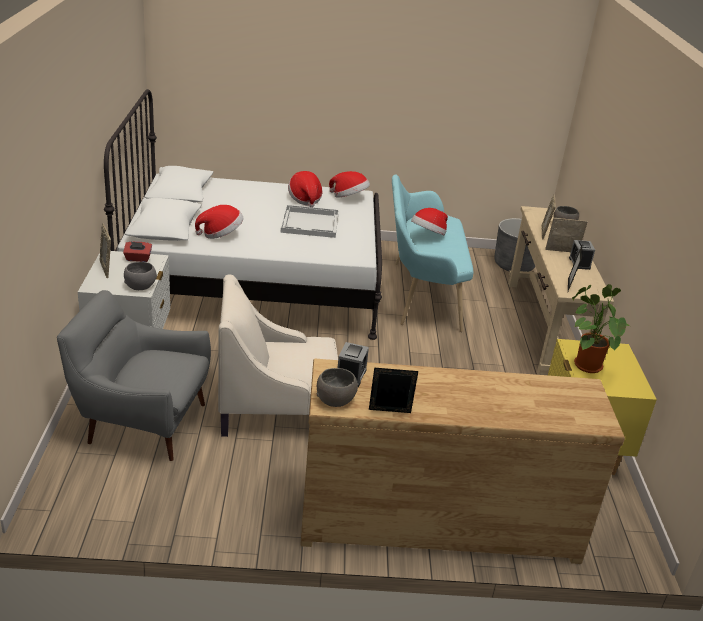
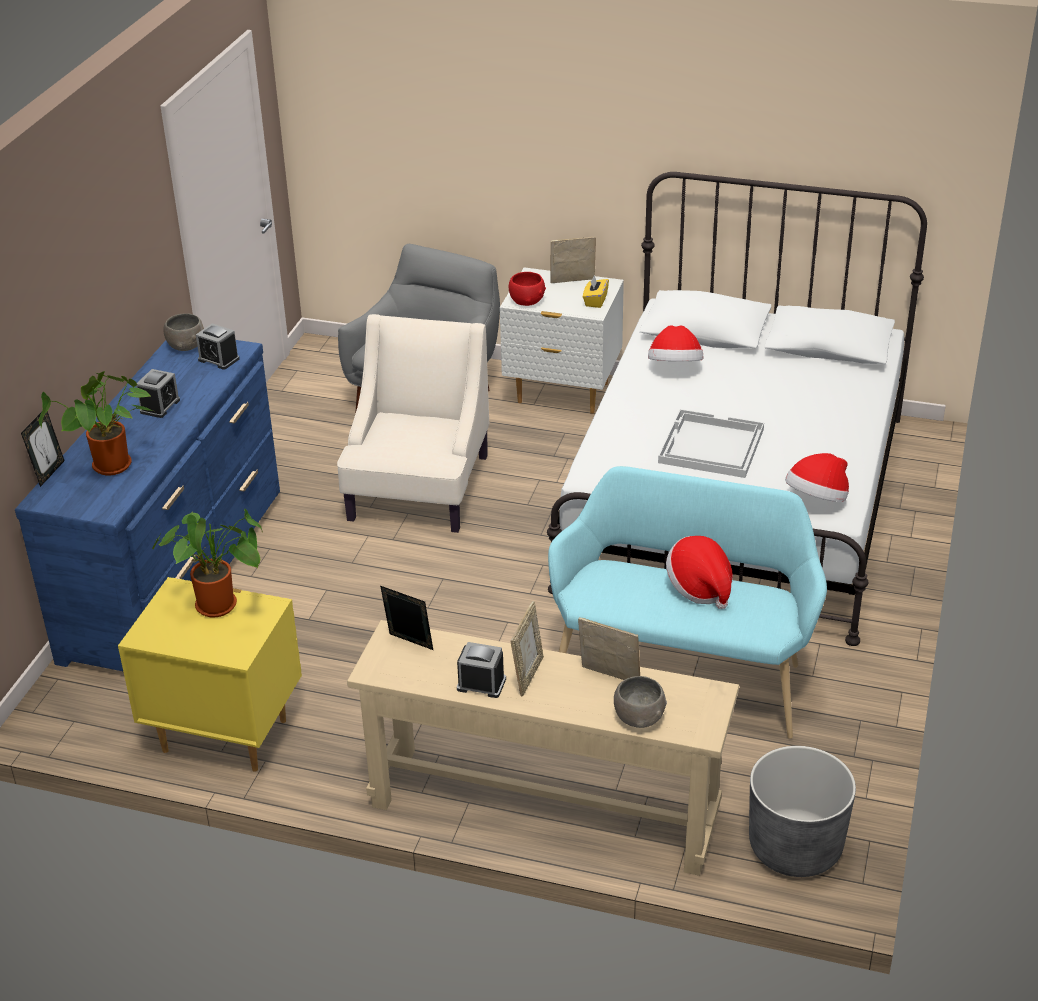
camera: 110 degrees right, 5 degrees up
red tissue box [123,241,152,262] -> yellow tissue box [583,275,609,308]
grey bowl [124,262,157,290] -> red bowl [509,272,546,306]
hat [288,171,322,207] -> none
brown dresser [300,358,625,564] -> blue dresser [15,340,280,671]
picture frame [369,368,418,413] -> picture frame moved to [21,411,65,487]
none -> potted plant [39,371,153,475]
none -> alarm clock [137,369,180,418]

